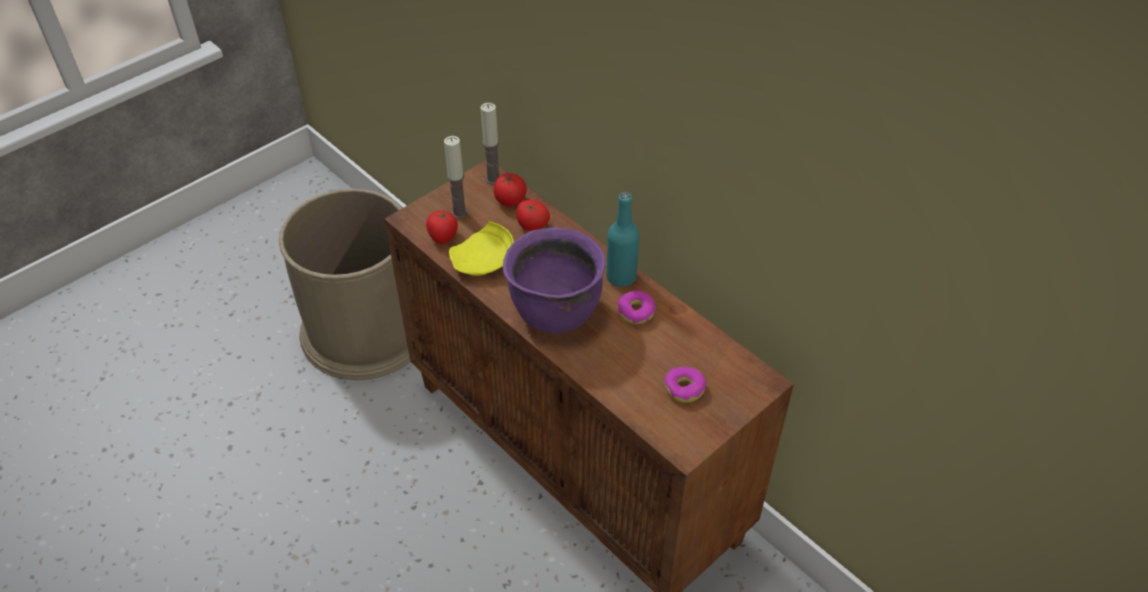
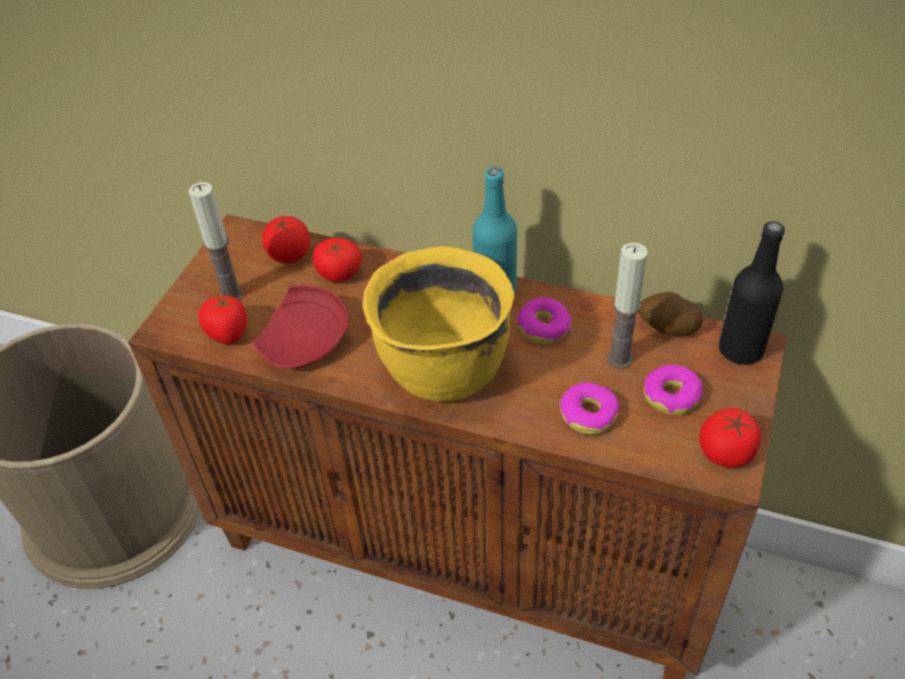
camera: 25 degrees left, 0 degrees up
yellow plate [449,222,514,276] -> red plate [253,285,349,368]
candle [480,103,500,185] -> candle moved to [607,243,648,369]
purple cooking pot [503,227,605,334] -> yellow cooking pot [363,246,515,401]
none -> donut [559,382,620,434]
none -> potato [638,292,703,336]
none -> tomato [699,408,761,468]
none -> black bottle [719,221,785,365]

